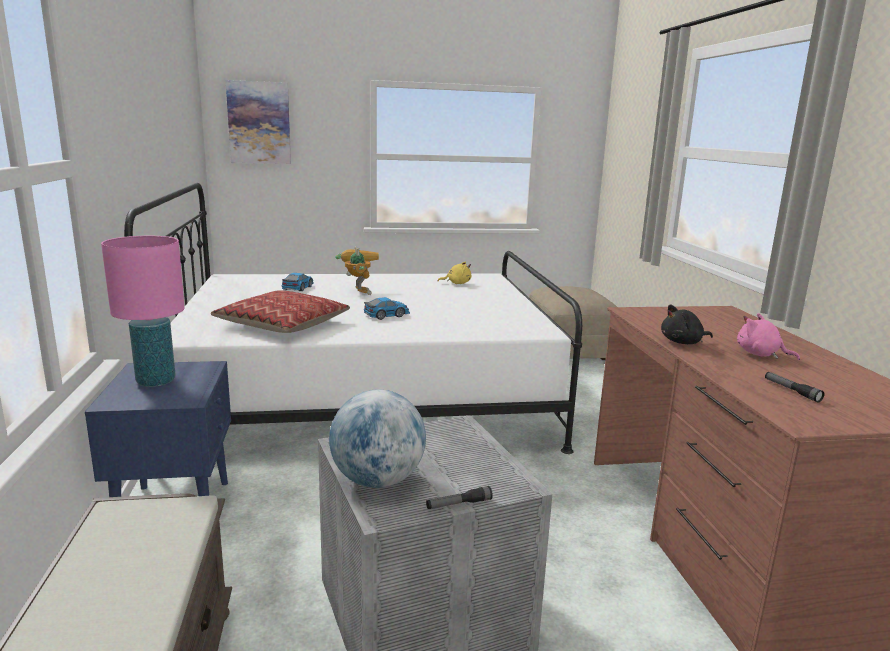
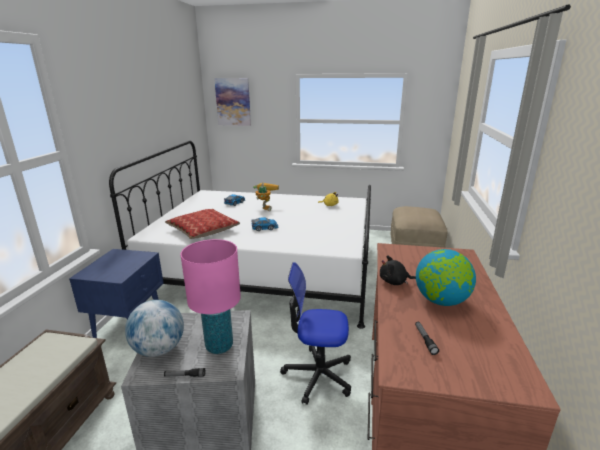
camera: 20 degrees right, 5 degrees up
pink table lamp [101,236,185,387] -> pink table lamp moved to [180,239,241,354]
pink plush toy [737,313,800,360] -> globe [416,249,476,306]
none -> office chair [280,262,351,405]

